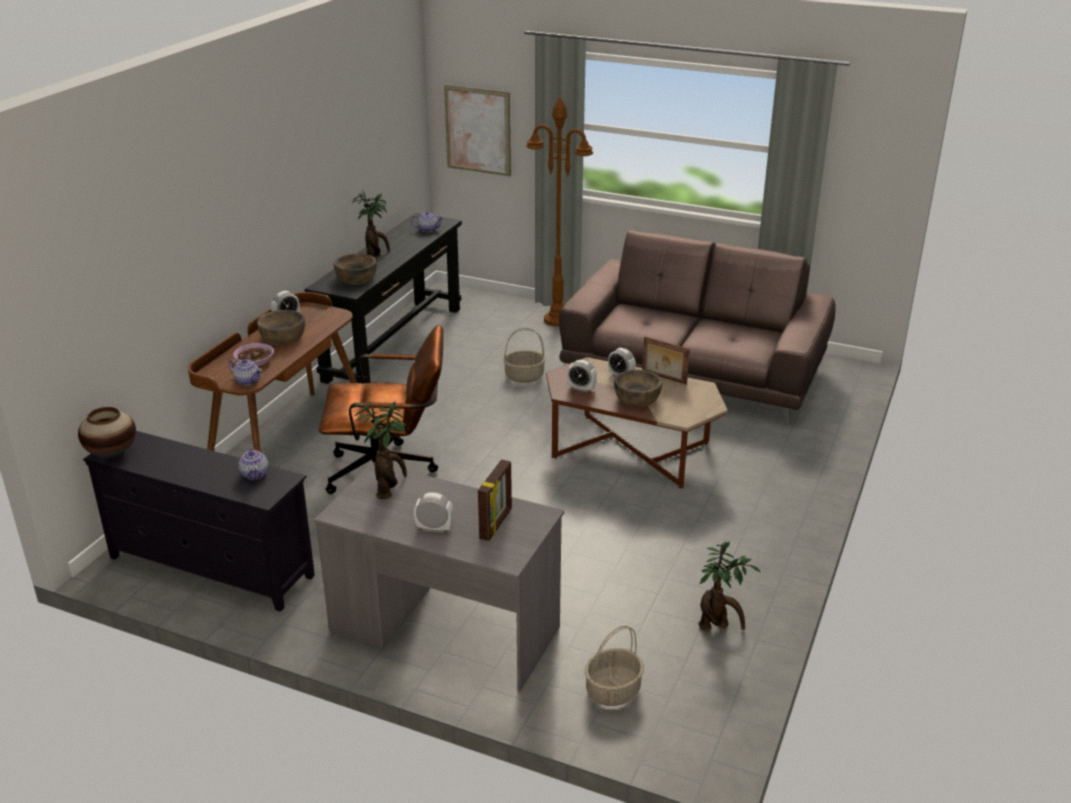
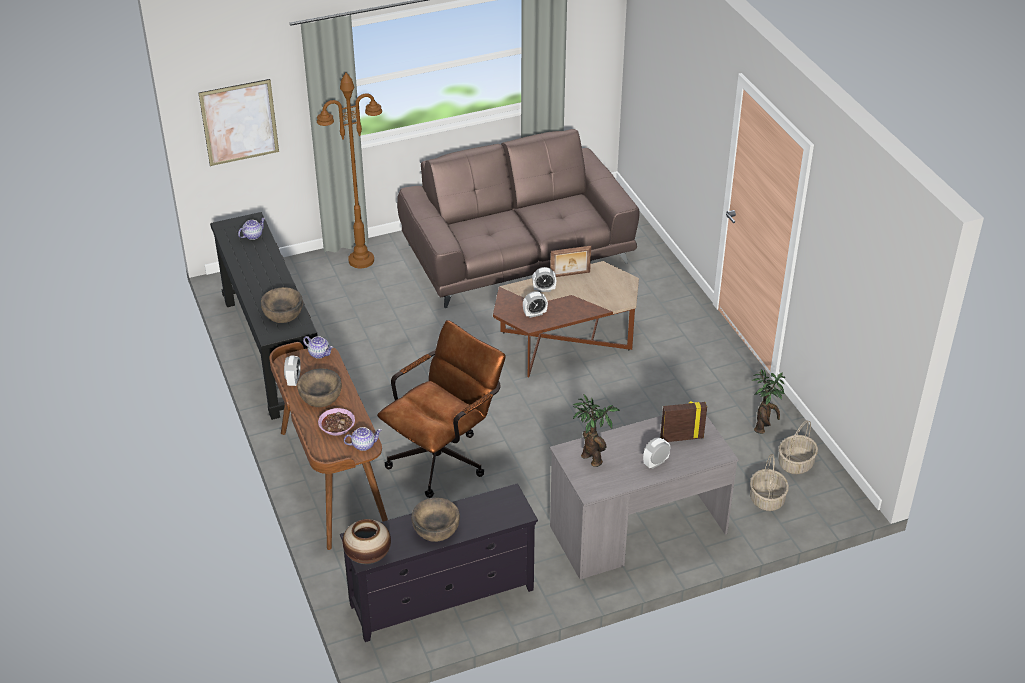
camera: 45 degrees left, 10 degrees up
teapot [238,445,269,480] -> teapot moved to [303,336,333,359]
potted plant [352,190,390,260] -> none
picture frame [478,459,512,541] -> picture frame turned 75 degrees counterclockwise [660,401,707,442]
basket [503,328,546,383] -> basket moved to [778,420,818,474]
brown bowl [614,370,662,407] -> brown bowl moved to [411,498,460,542]

